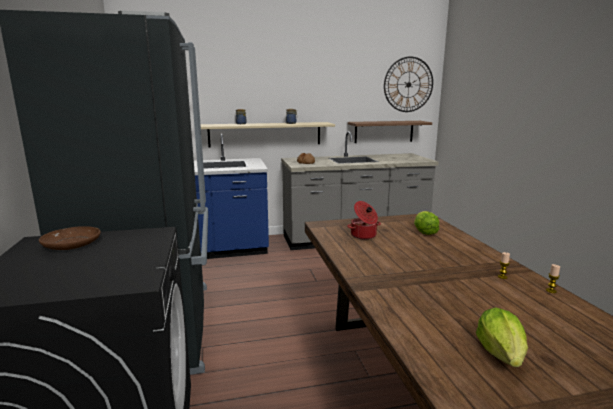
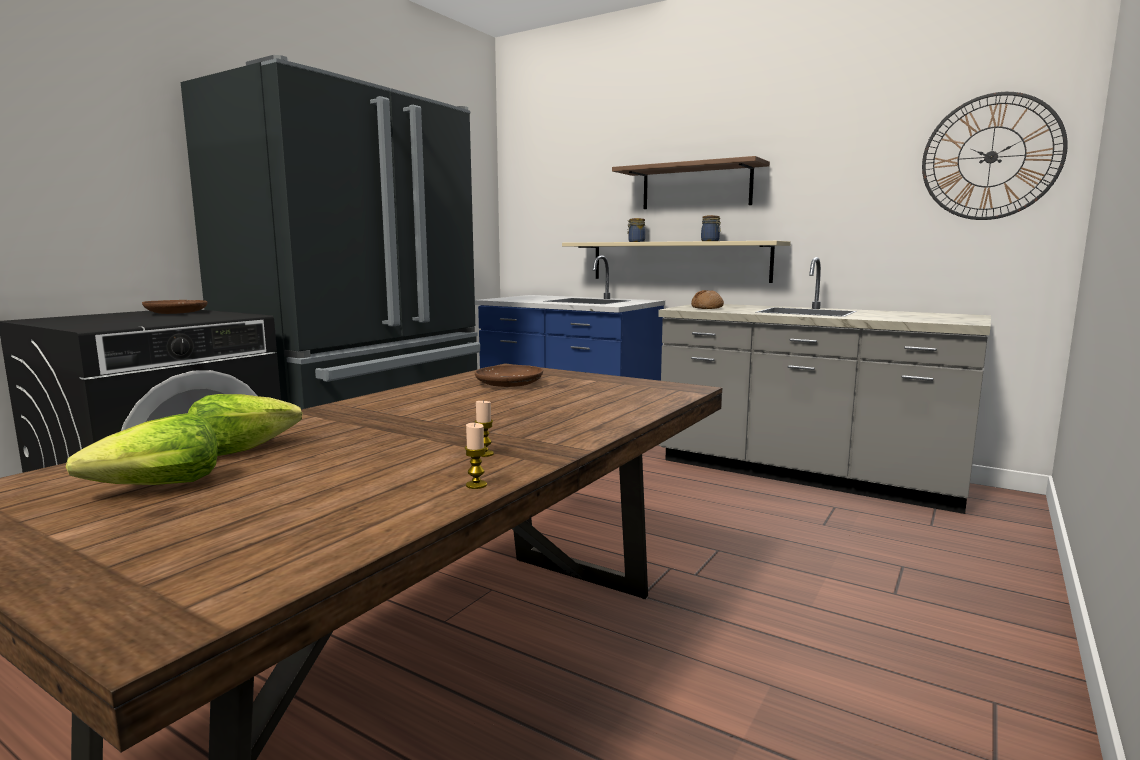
camera: 45 degrees right, 5 degrees down
cooking pot [347,201,381,239] -> brown plate [475,365,543,387]
shelf [348,121,432,143] -> shelf moved to [612,156,770,209]
lettuce [414,211,439,235] -> lettuce moved to [188,394,302,456]

